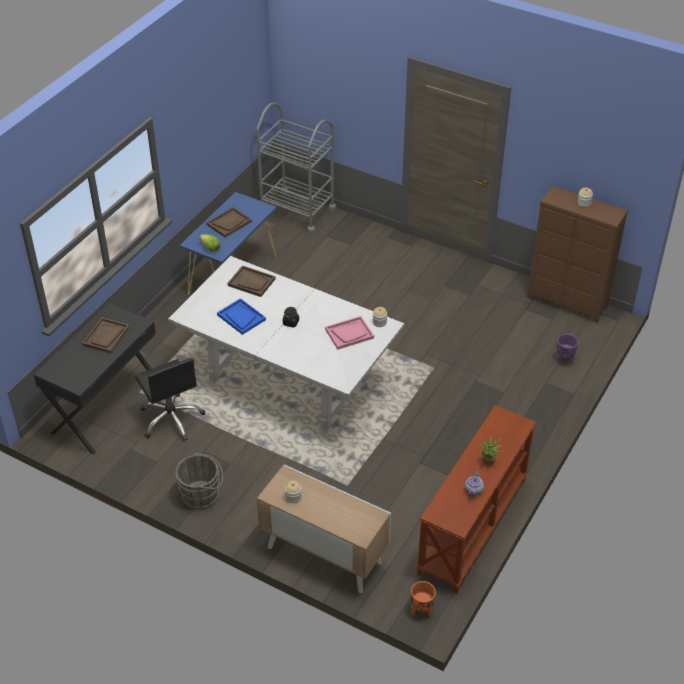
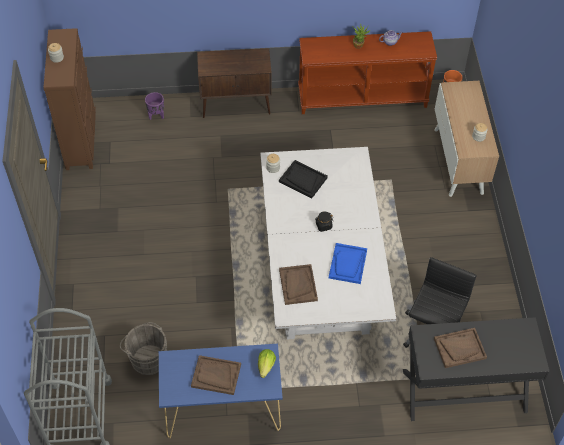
camera: 125 degrees left, 10 degrees up
grey bucket [176,453,223,509] -> grey bucket moved to [120,322,167,375]
pink tray [325,316,374,350] -> black tray [279,160,328,198]
none -> brown cabinet [197,48,272,118]

